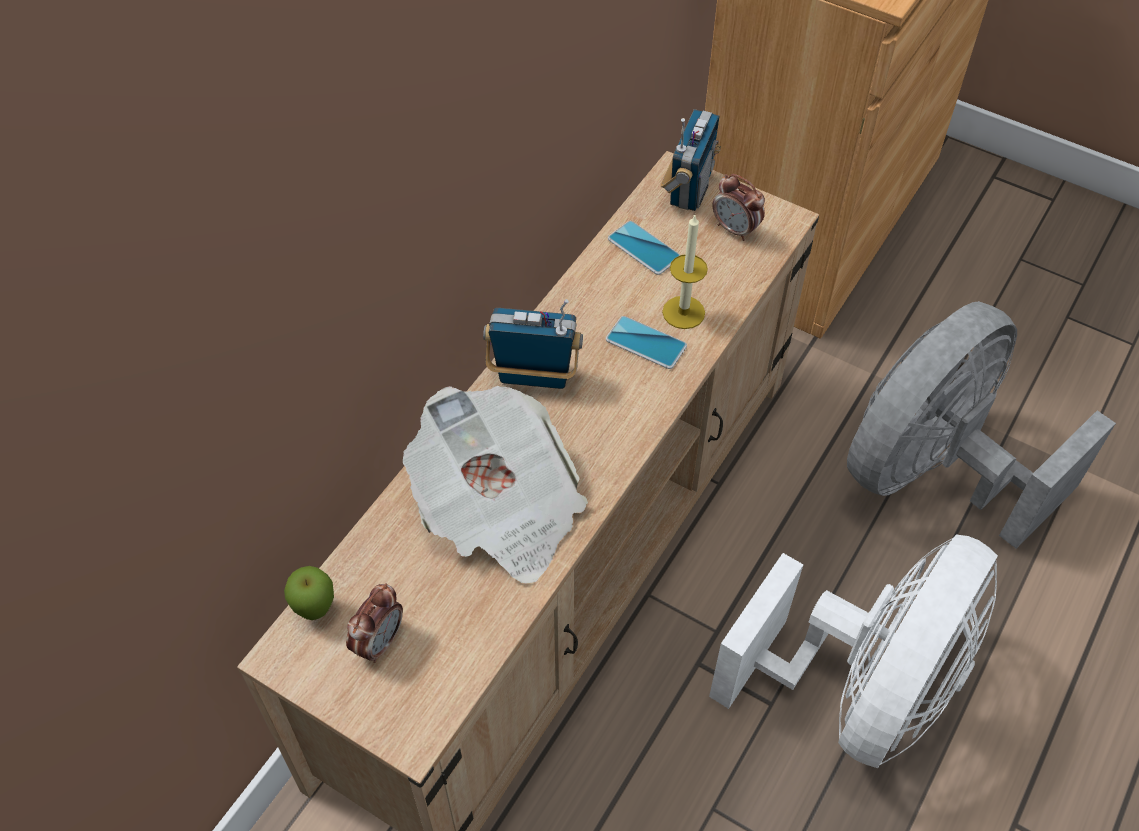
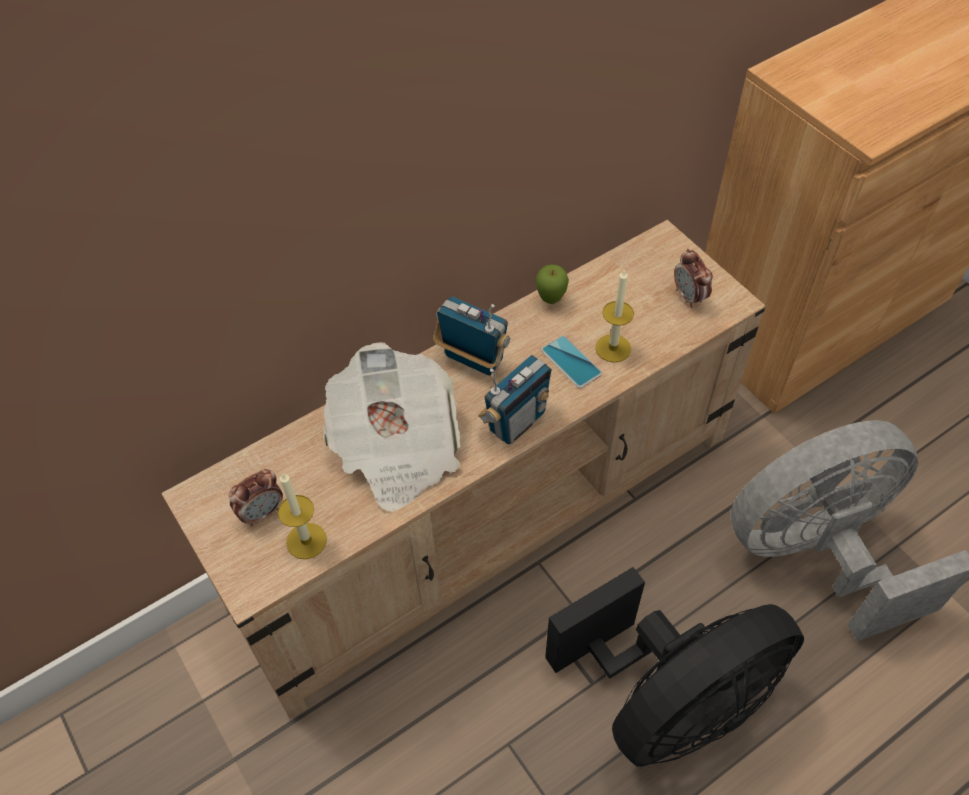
camera: 25 degrees right, 0 degrees up
apple [284,566,334,620] -> apple moved to [536,264,569,304]
phone [608,221,680,275] -> none
radio [660,109,721,211] -> radio moved to [478,355,552,445]
white fan [709,535,998,768] -> black fan [545,567,804,767]
none -> candle [278,472,327,559]

